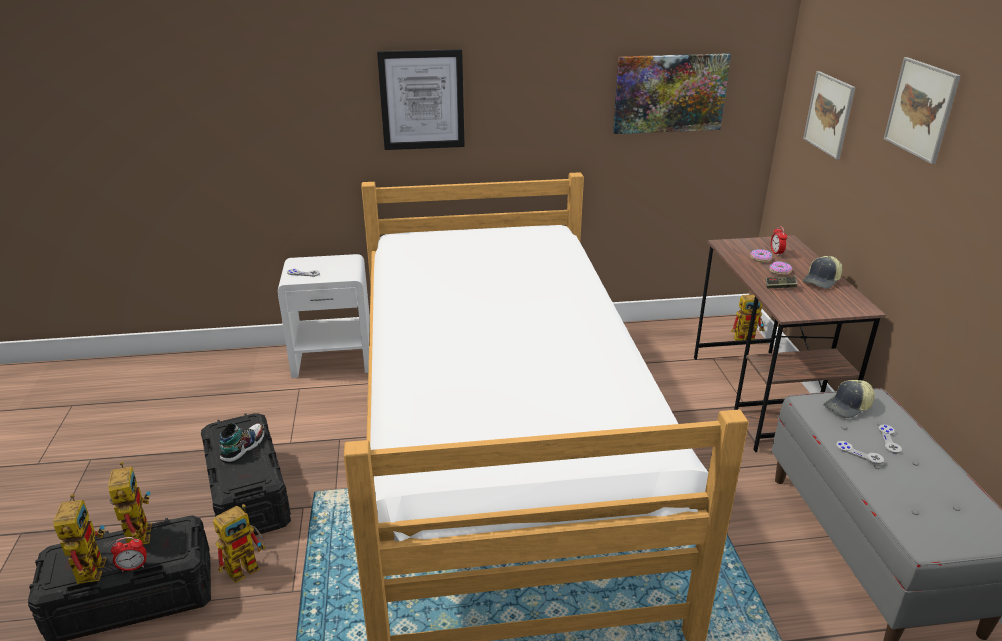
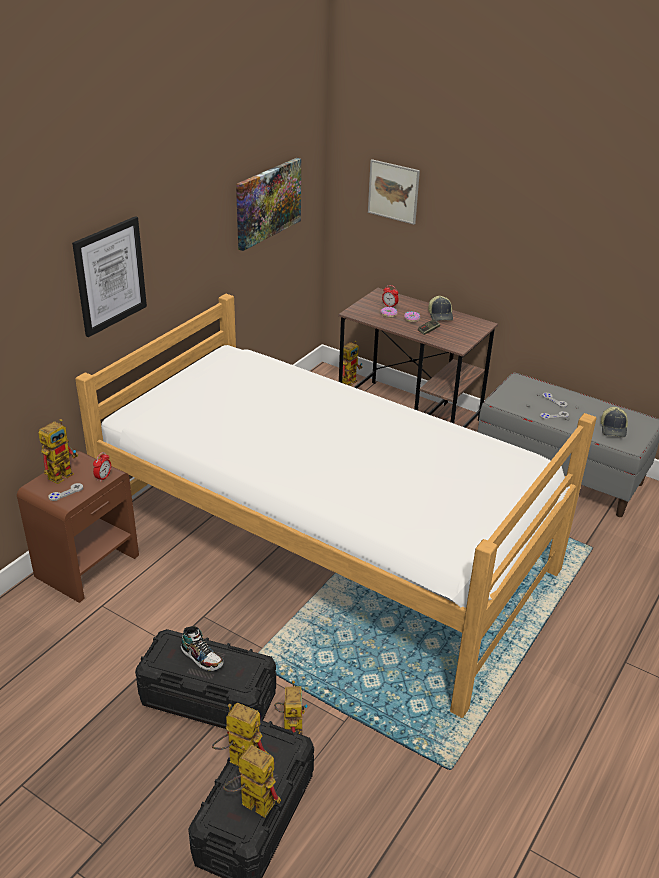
camera: 50 degrees left, 5 degrees up
alarm clock [111,537,147,572] -> alarm clock moved to [93,452,111,482]
shoe [220,423,264,463] -> shoe turned 150 degrees clockwise [181,626,224,671]
white nightstand [277,254,370,378] -> brown nightstand [17,451,139,603]
cap [823,380,875,418] -> cap moved to [601,407,628,437]
picture [884,57,961,164] -> none
none -> toy robot [39,419,78,484]

